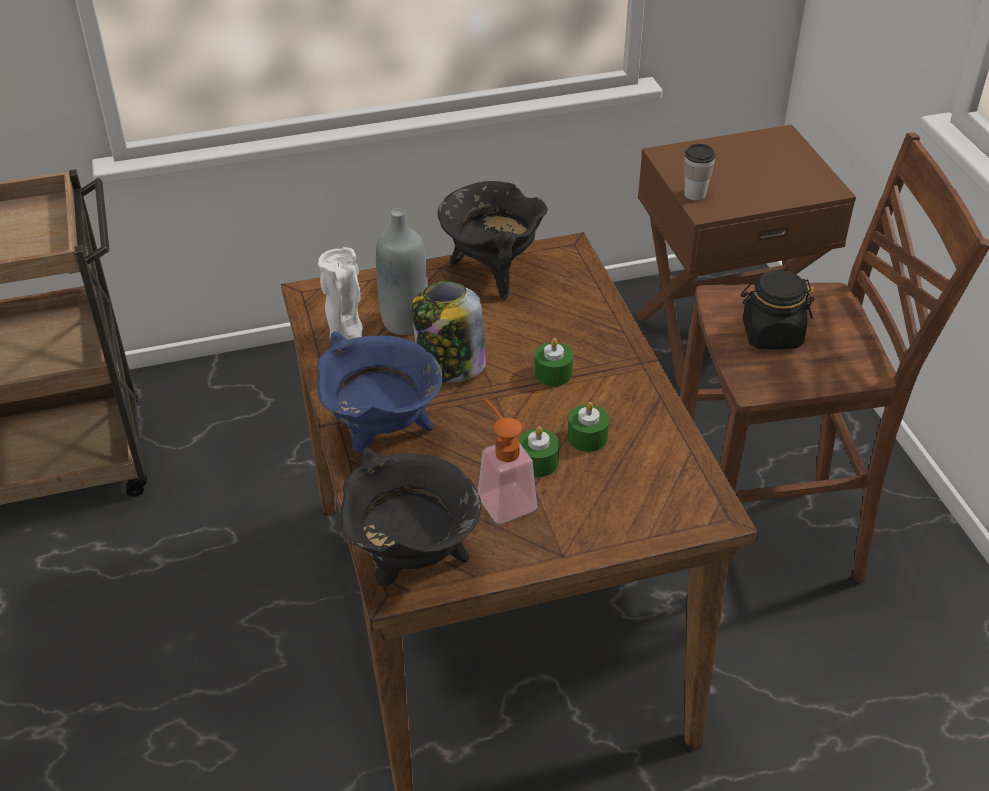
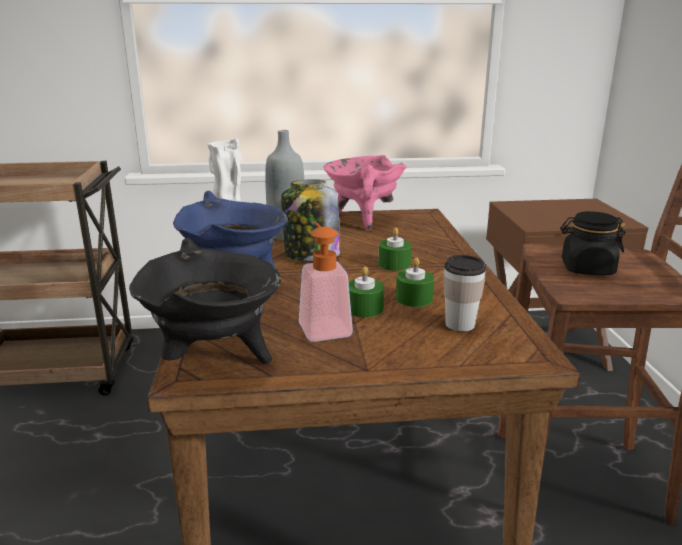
camera: 10 degrees right, 20 degrees down
black cooking pot [438,181,548,300] -> pink cooking pot [324,155,407,230]
cup [684,143,715,201] -> cup moved to [443,255,486,332]

